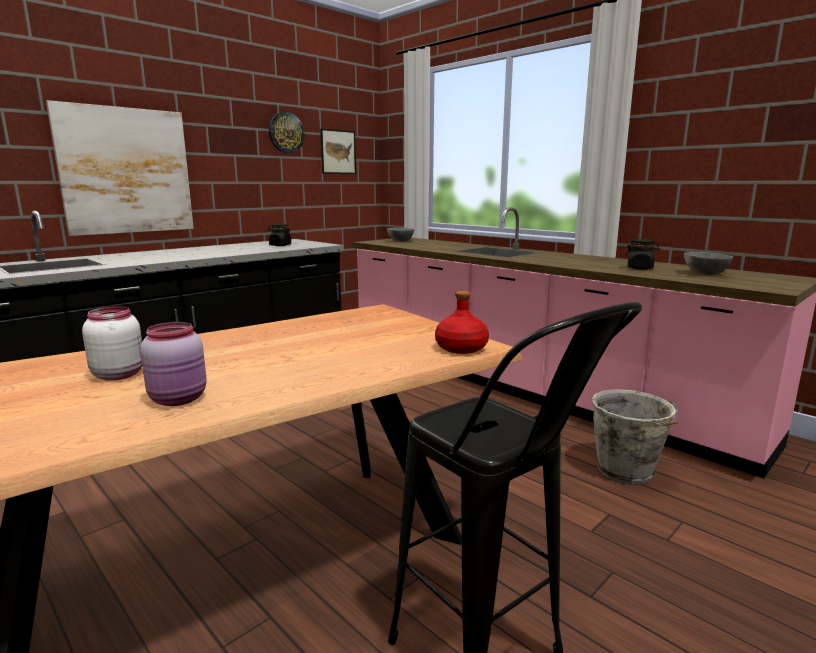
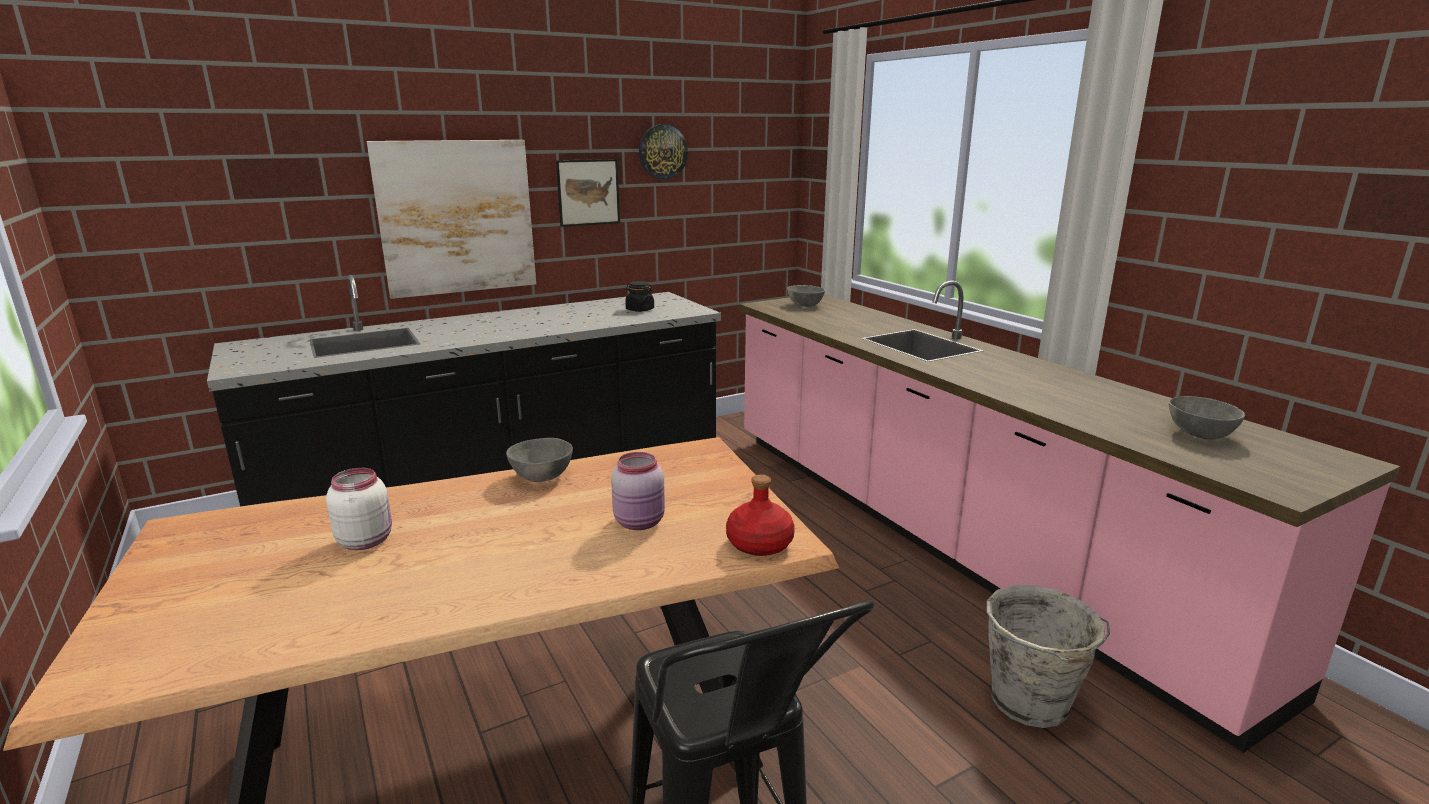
camera: 15 degrees right, 5 degrees up
pink jar [140,322,207,406] -> pink jar moved to [611,452,665,530]
picture [320,128,356,174] -> picture moved to [556,159,620,227]
black jar [625,239,660,270] -> none
none -> grey bowl [506,438,573,482]

